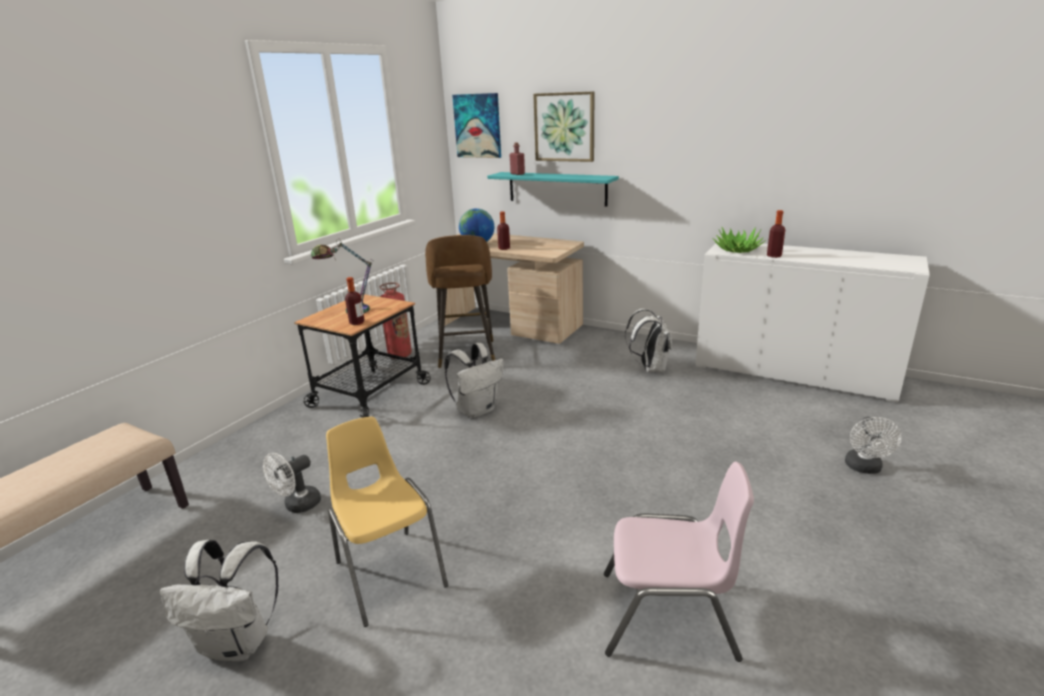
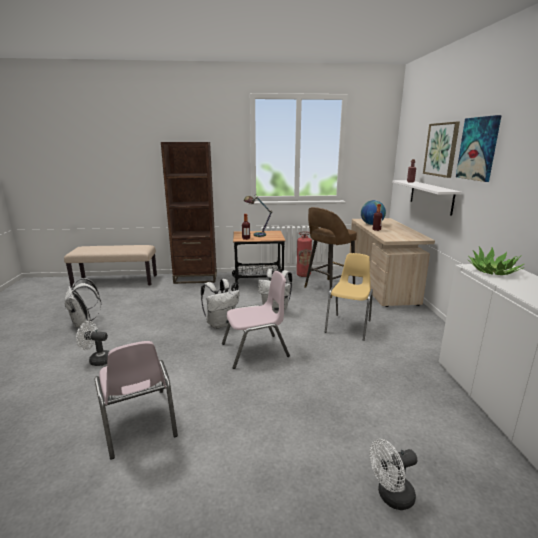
camera: 55 degrees right, 5 degrees down
white fan [263,453,321,513] -> white fan moved to [76,321,109,366]
yellow chair [326,416,448,627] -> yellow chair moved to [325,253,373,341]
picture [452,93,501,158] -> picture moved to [456,115,502,182]
turquoise shelf [487,172,619,207] -> white shelf [392,180,461,216]
white backpack [625,309,672,373] -> white backpack moved to [201,279,240,329]
bottle [767,210,785,258] -> none
none -> brown bookcase [161,142,217,284]
none -> pink chair [222,271,290,369]

